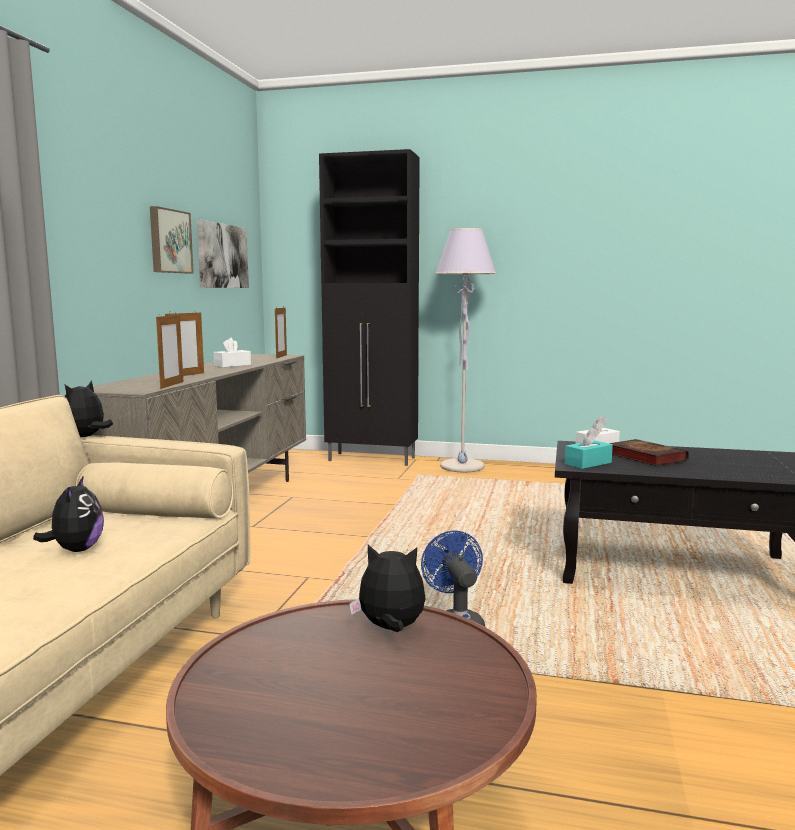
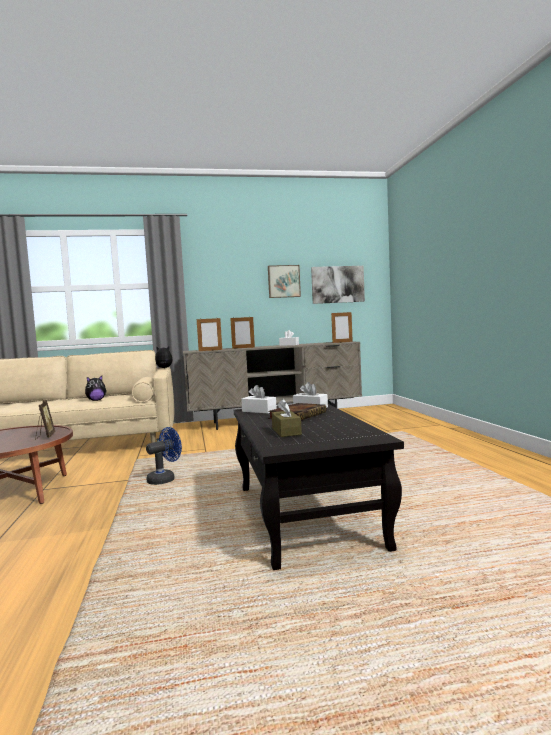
camera: 65 degrees right, 5 degrees down
black cabinet [319,149,420,466] -> none
plush toy [349,544,426,632] -> picture frame [35,400,55,439]
grey floor lamp [435,228,497,472] -> none
turquoise tissue box [565,427,613,469] -> white tissue box [241,385,277,413]
none -> brown tissue box [272,399,302,437]

